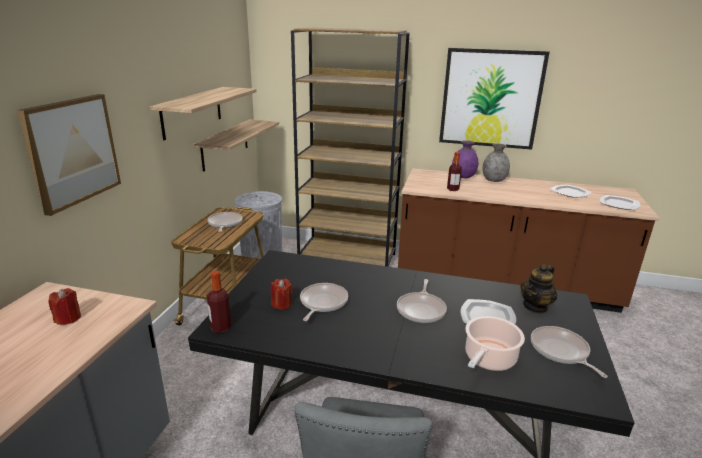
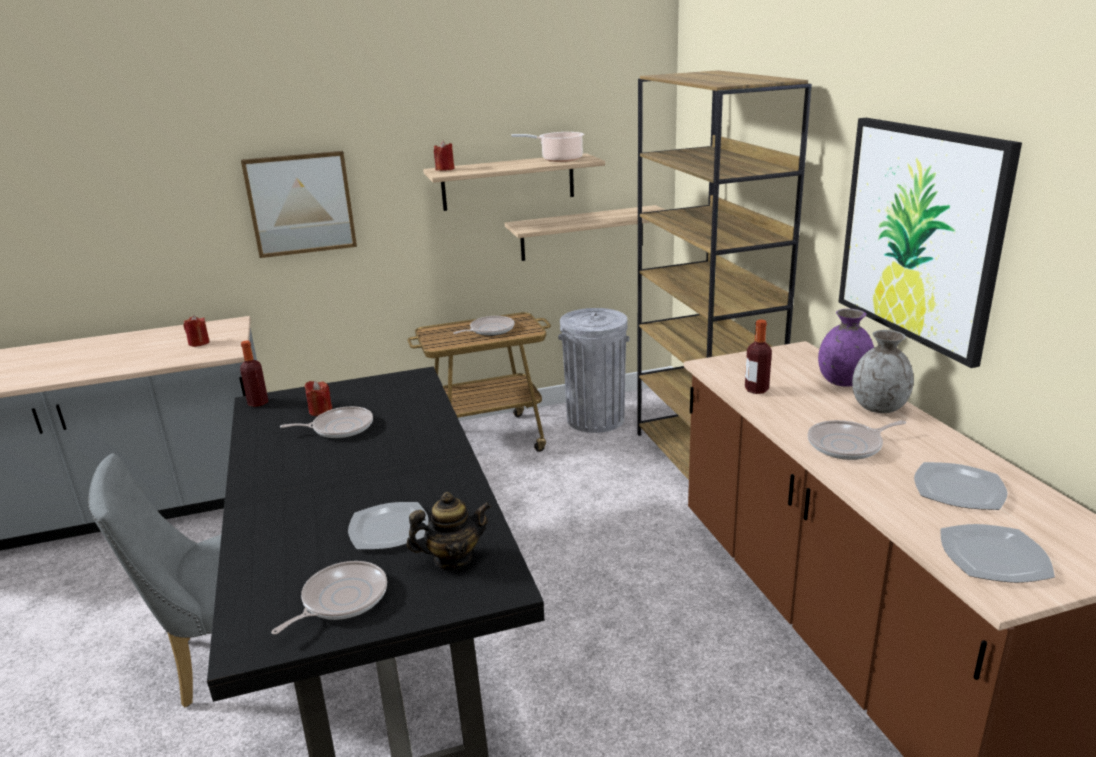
camera: 60 degrees right, 0 degrees up
frying pan [397,279,447,323] -> frying pan moved to [808,420,906,460]
cooking pot [465,316,525,371] -> cooking pot moved to [511,132,584,162]
teapot [520,264,557,314] -> teapot turned 150 degrees clockwise [407,492,491,570]
none -> red candle [434,141,455,171]

